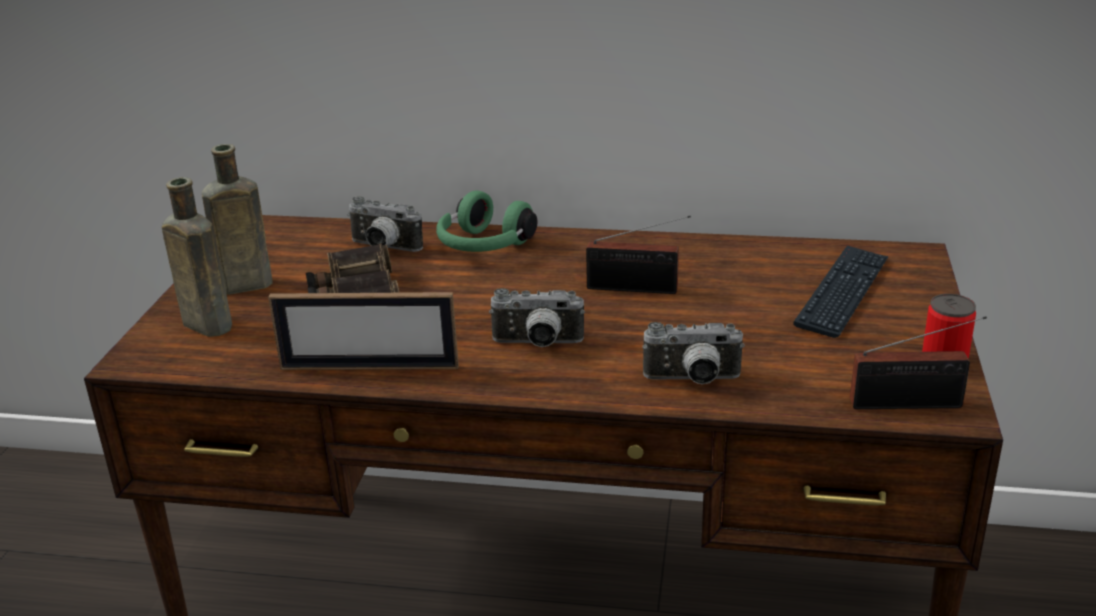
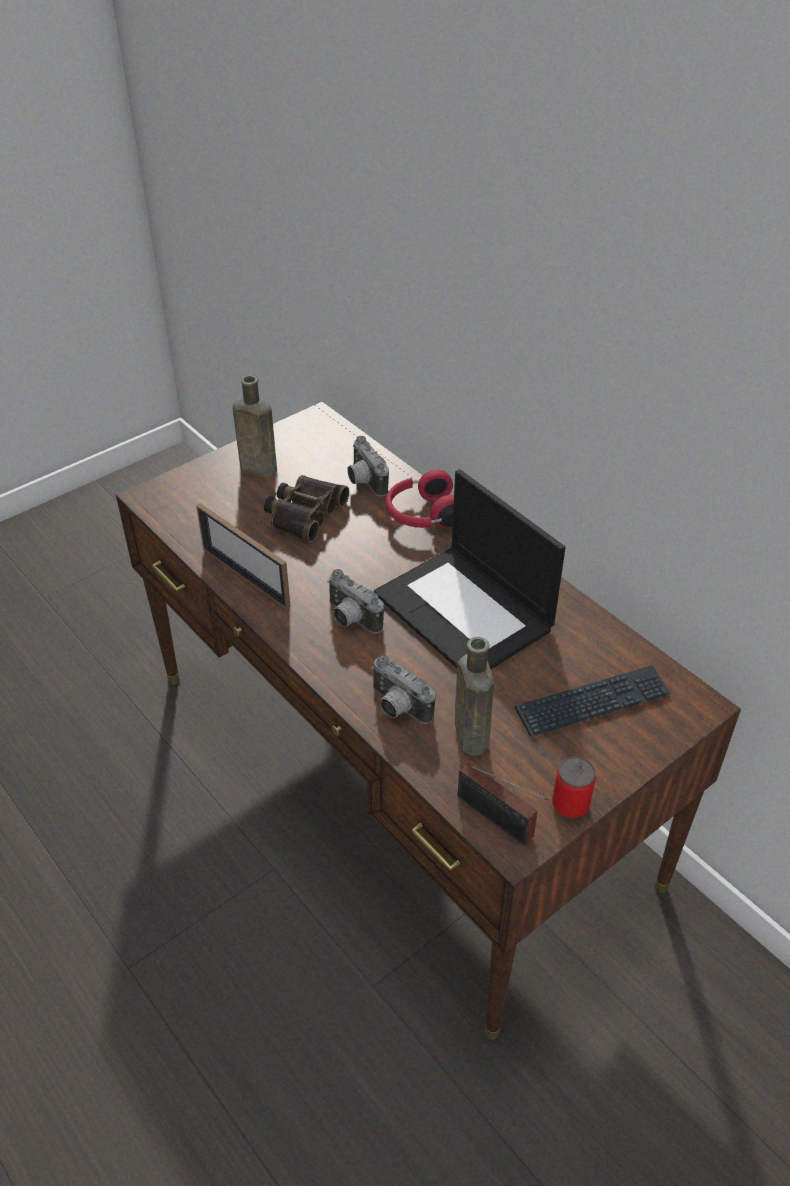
camera: 40 degrees right, 15 degrees up
brown bottle [162,177,232,337] -> brown bottle moved to [455,637,494,756]
green headphones [436,191,538,252] -> red headphones [385,470,454,528]
radio [586,216,691,294] -> laptop [374,469,566,669]

